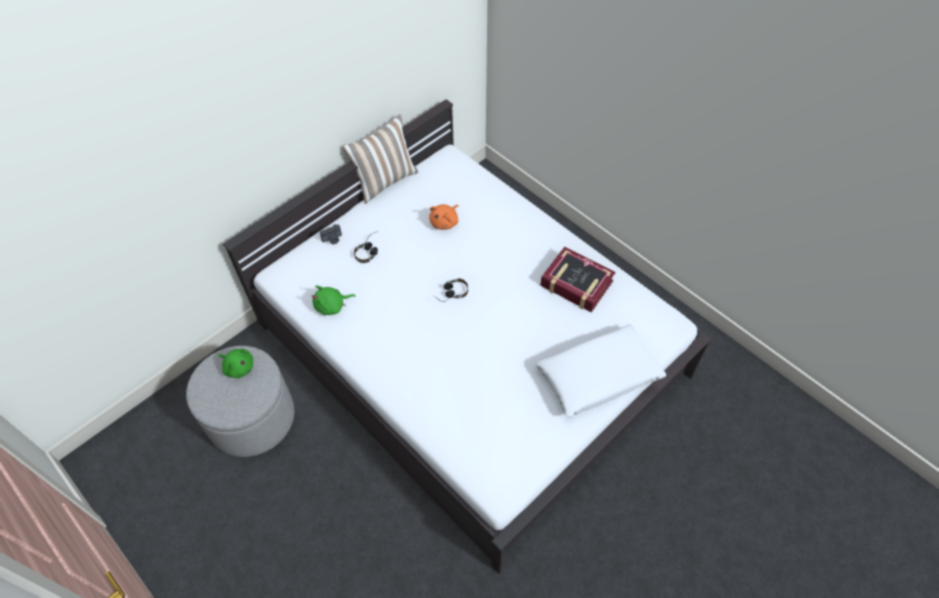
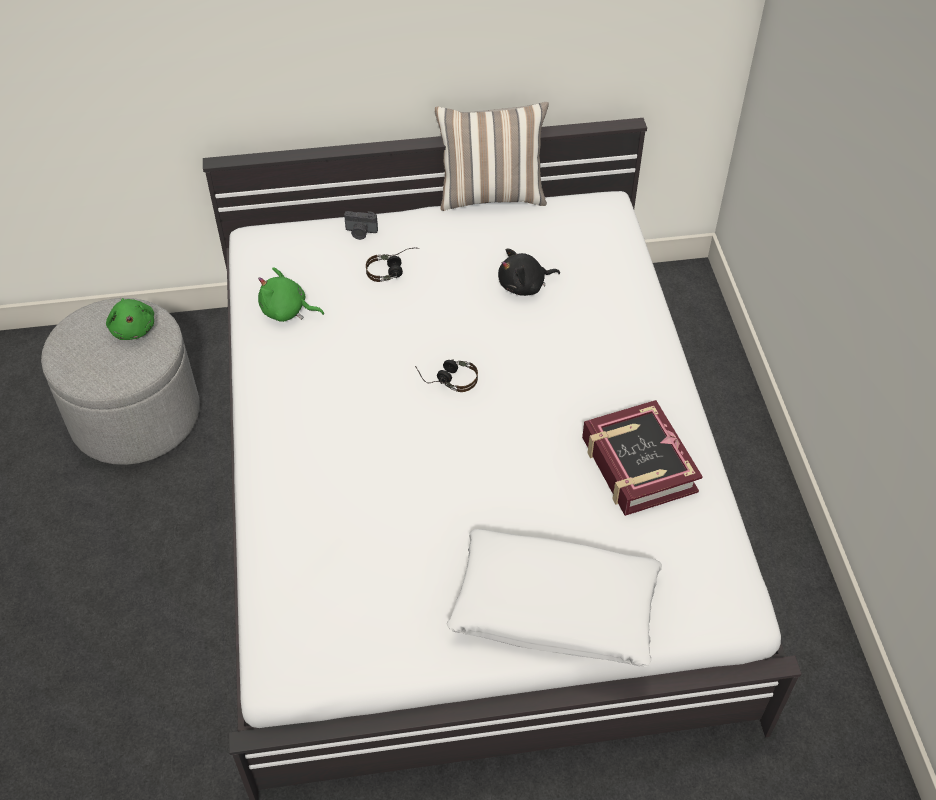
camera: 35 degrees right, 5 degrees down
orange plush toy [429,204,459,230] -> black plush toy [498,248,560,296]

